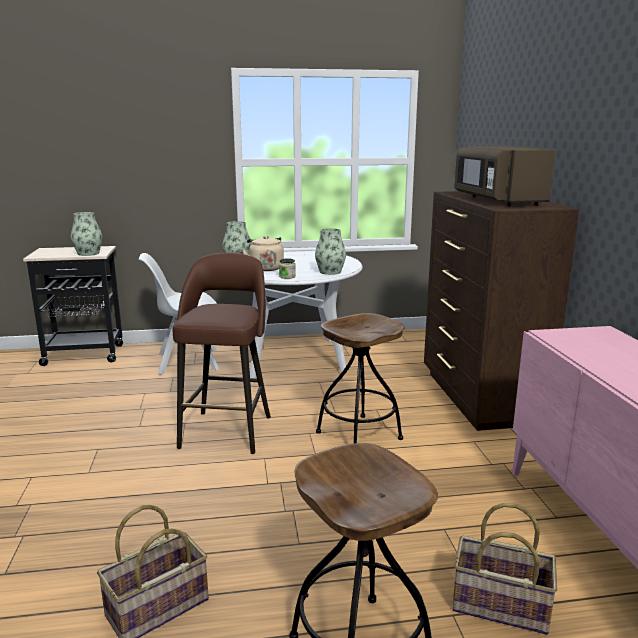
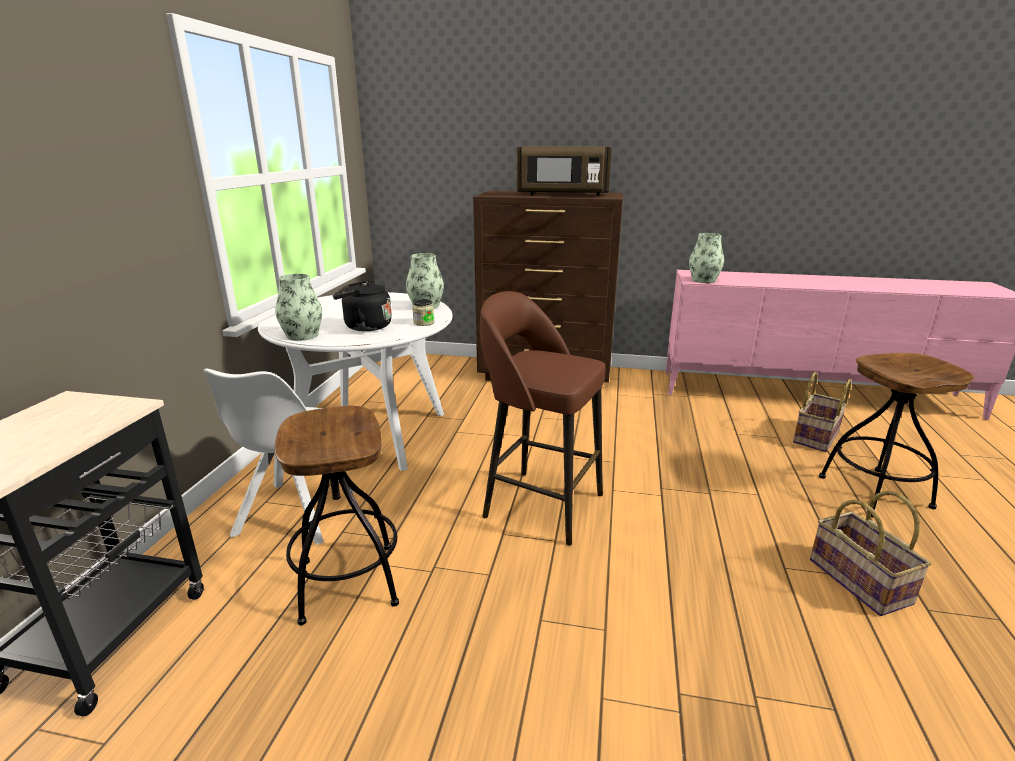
camera: 70 degrees left, 5 degrees up
vase [71,212,102,256] -> vase moved to [689,233,724,283]
beige kettle [242,236,284,271] -> black kettle [333,280,392,331]
brown stool [316,313,405,443] -> brown stool moved to [274,406,399,625]

